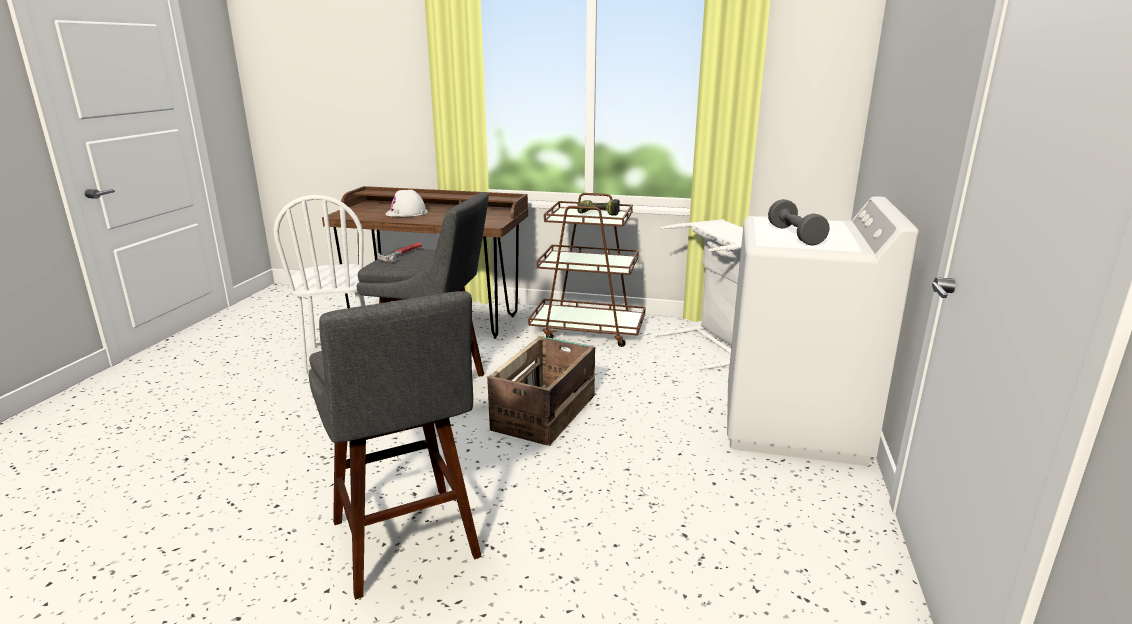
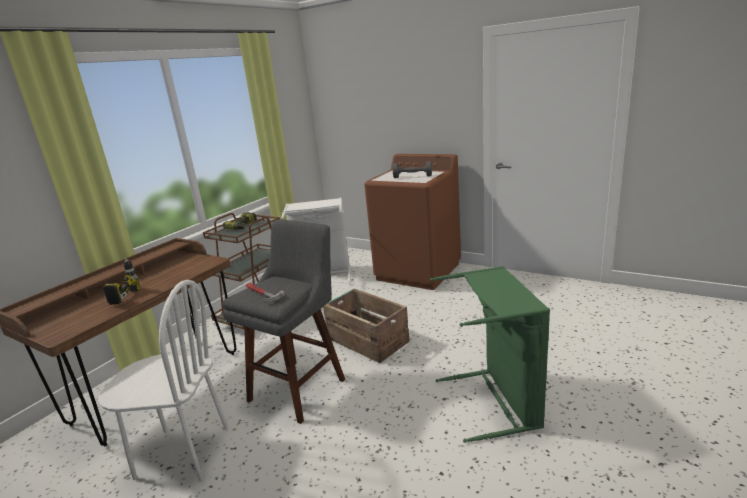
camera: 70 degrees left, 0 degrees up
grey stool [309,291,482,600] -> green laundry basket [430,266,550,443]
white hard hat [386,190,428,217] -> power drill [103,258,141,305]
white washing machine [727,196,919,466] -> brown washing machine [364,154,461,290]

